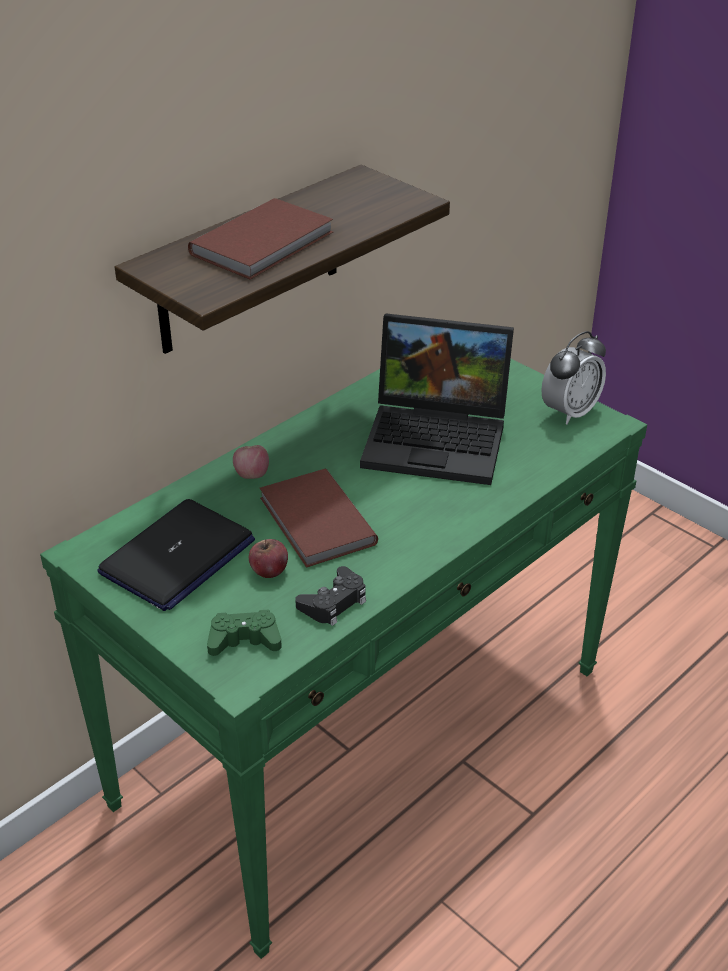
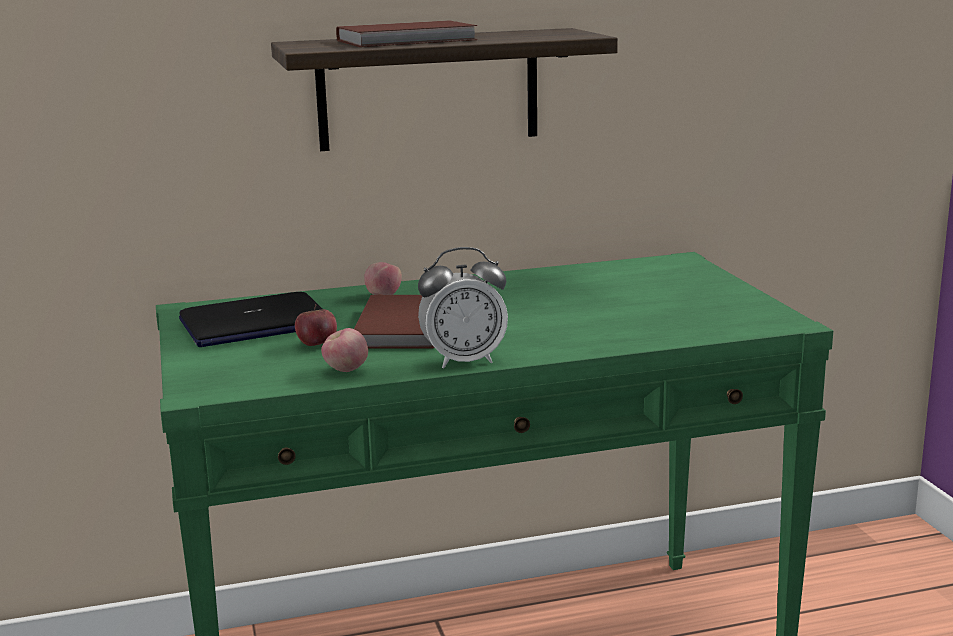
camera: 30 degrees right, 20 degrees down
green game controller [207,609,282,656] -> none
black game controller [295,566,366,626] -> apple [321,328,368,372]
laptop [360,313,514,485] -> none
alarm clock [541,331,606,425] -> alarm clock moved to [418,247,508,369]

